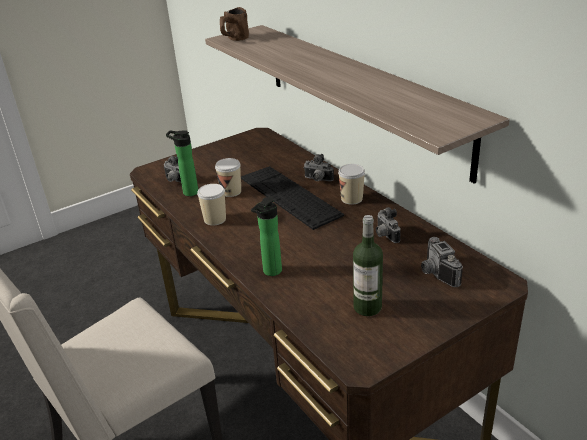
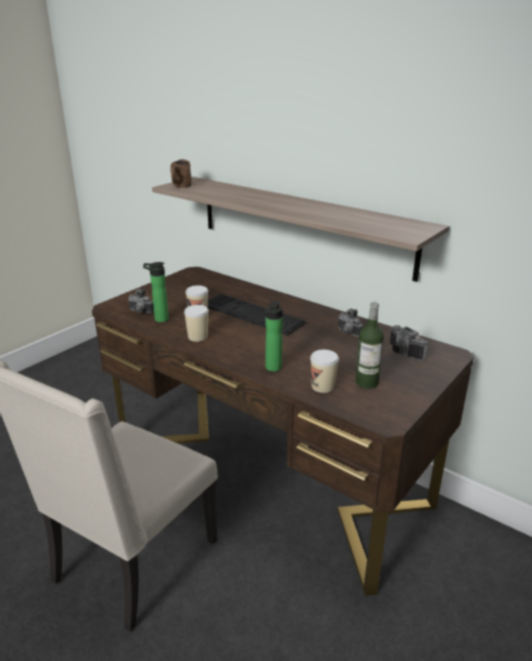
camera: 20 degrees left, 5 degrees down
camera [304,154,334,181] -> none
cup [338,164,365,204] -> cup moved to [310,350,339,393]

